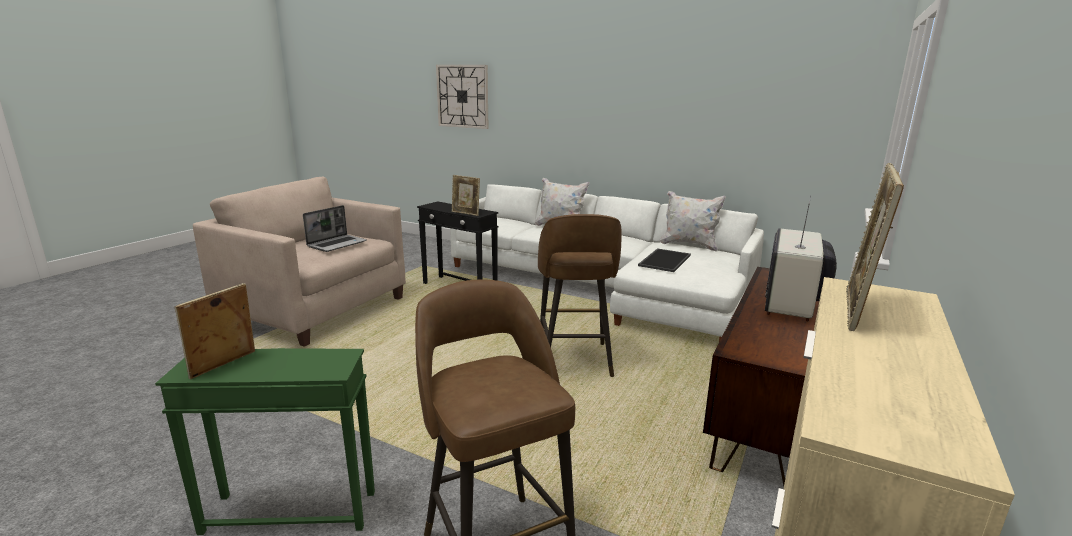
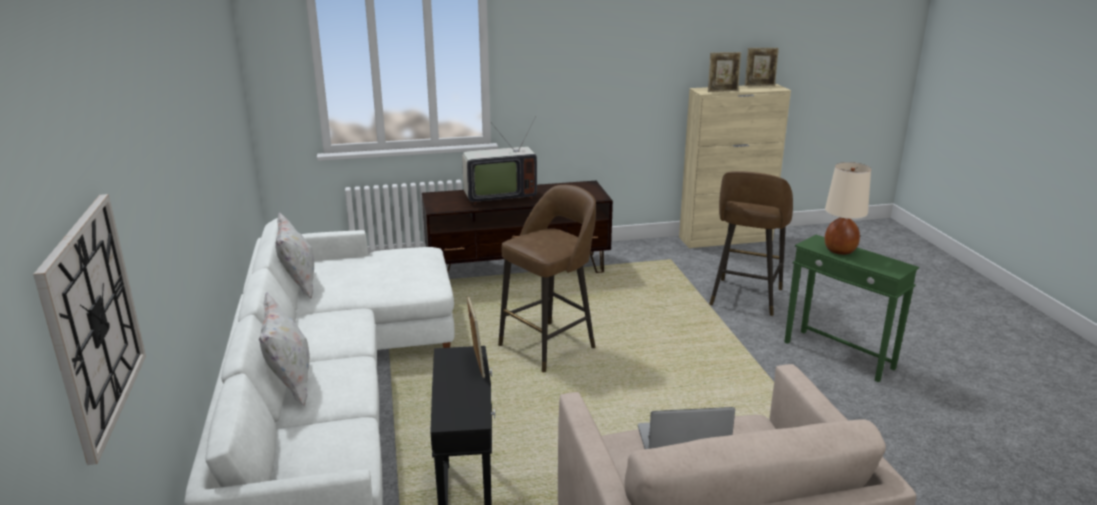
camera: 130 degrees left, 5 degrees up
picture frame [175,283,255,379] -> picture frame moved to [745,48,779,86]
tray [638,248,691,272] -> none
none -> beige table lamp [825,162,871,255]

